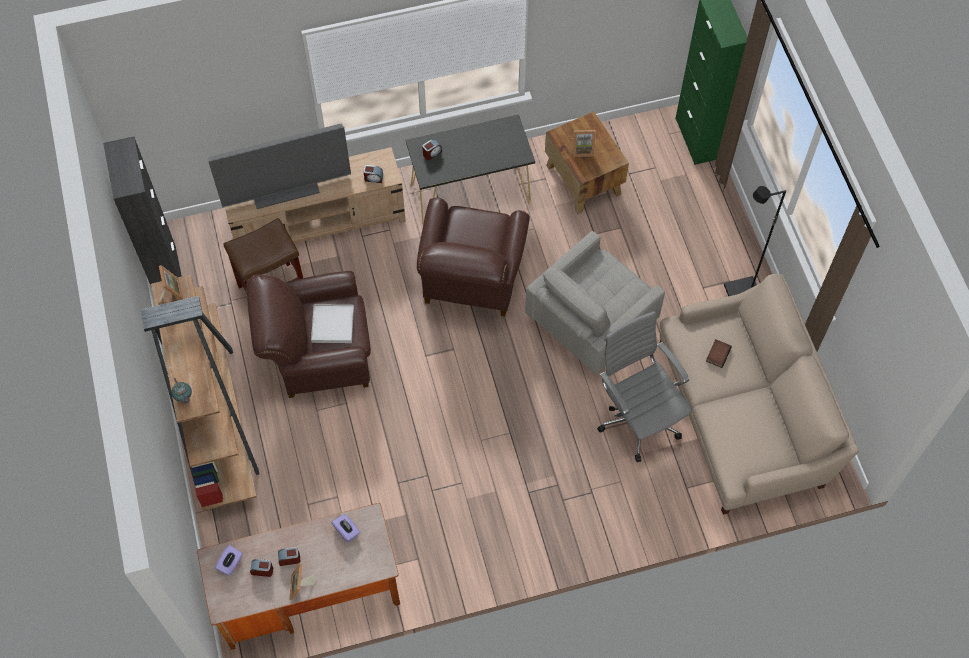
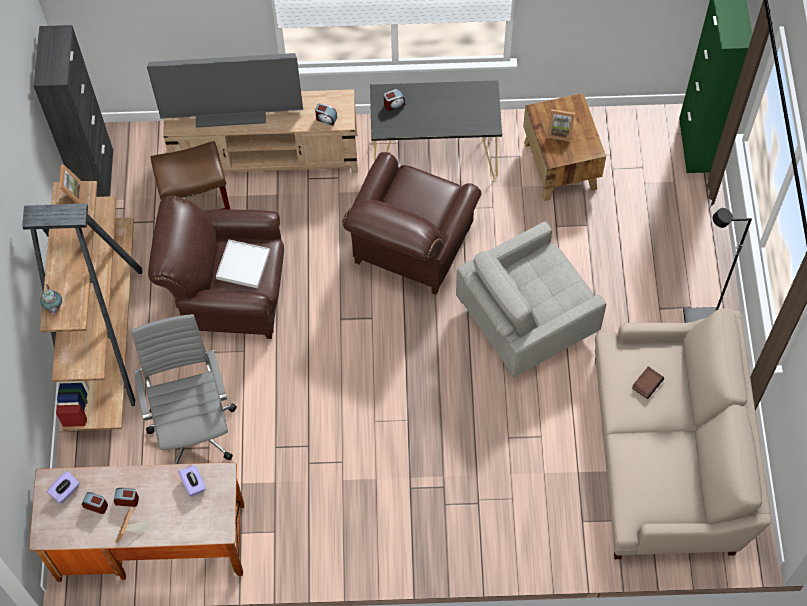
camera: 15 degrees right, 0 degrees up
grey office chair [597,311,692,462] -> grey office chair moved to [131,314,237,464]

